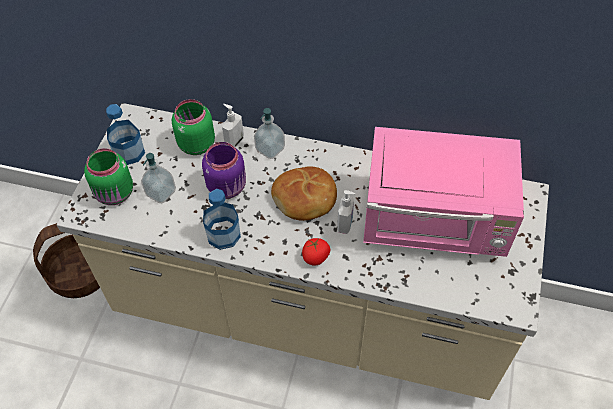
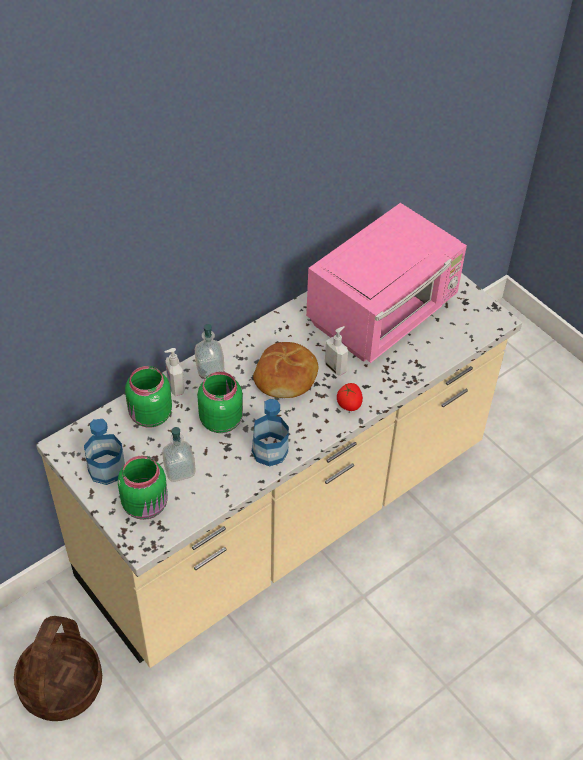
camera: 55 degrees left, 5 degrees down
purple jar [202,142,246,199] -> green jar [197,372,243,433]

